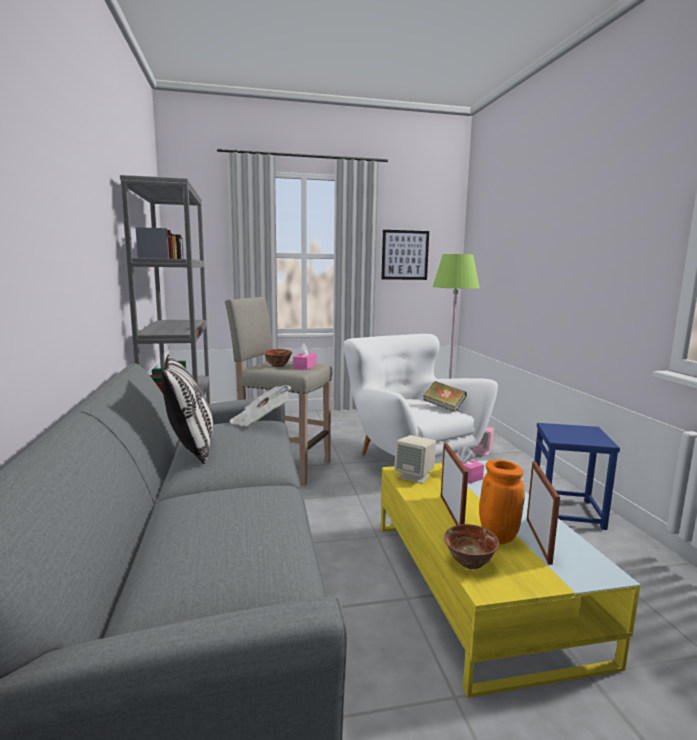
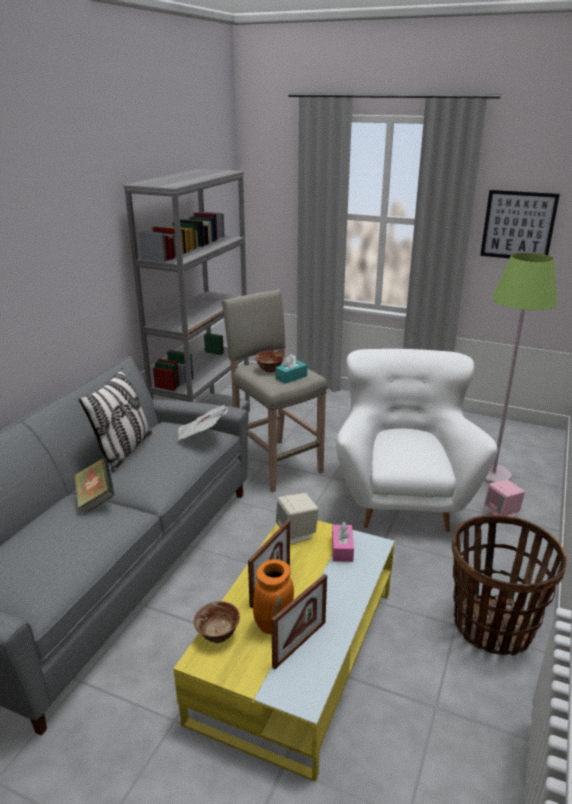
camera: 35 degrees right, 15 degrees up
pink tissue box [293,344,316,370] -> turquoise tissue box [276,354,307,384]
book [423,381,467,412] -> book moved to [74,458,115,514]
blue stool [534,423,620,530] -> basket [452,515,567,656]

